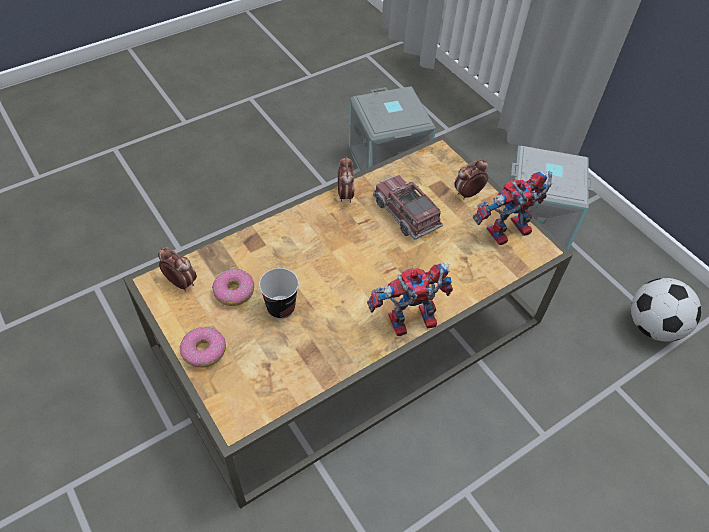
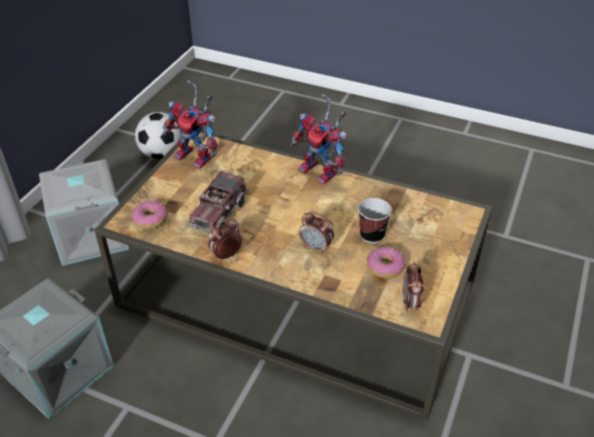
camera: 120 degrees left, 10 degrees down
donut [179,327,226,368] -> donut moved to [132,201,168,229]
alarm clock [454,159,488,200] -> alarm clock moved to [299,212,334,253]

